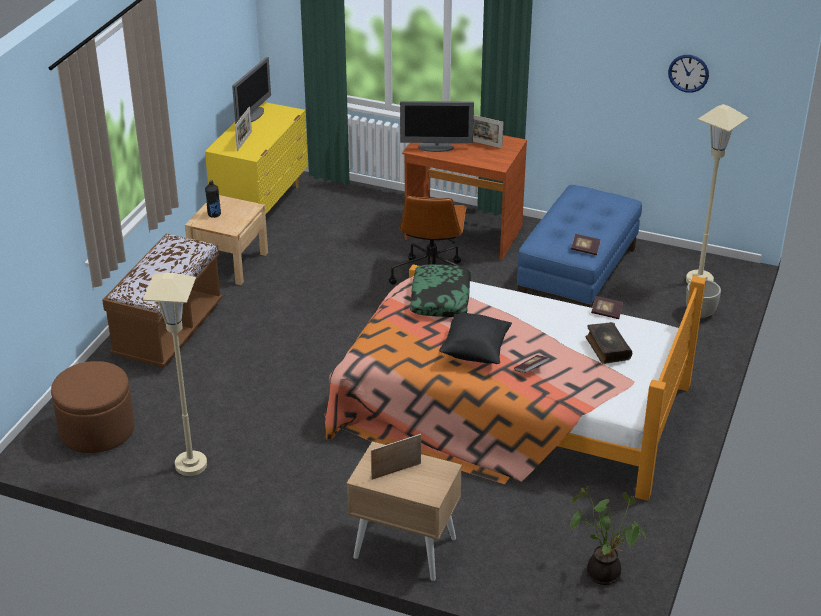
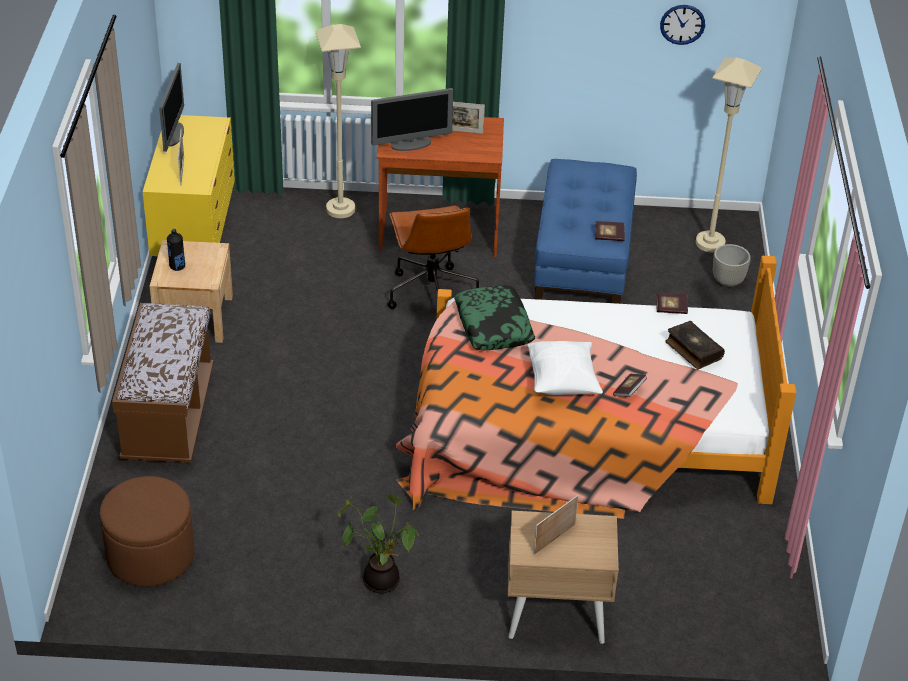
camera: 20 degrees left, 5 degrees up
beige floor lamp [143,272,207,476] -> beige floor lamp moved to [315,24,361,218]
black pillow [439,313,512,364] -> white pillow [527,341,603,395]
potted plant [570,486,646,585] -> potted plant moved to [338,494,420,593]

